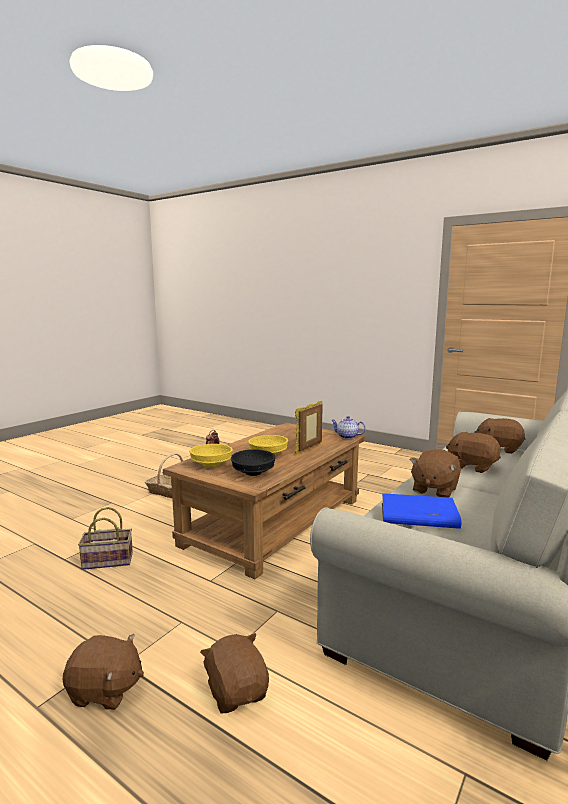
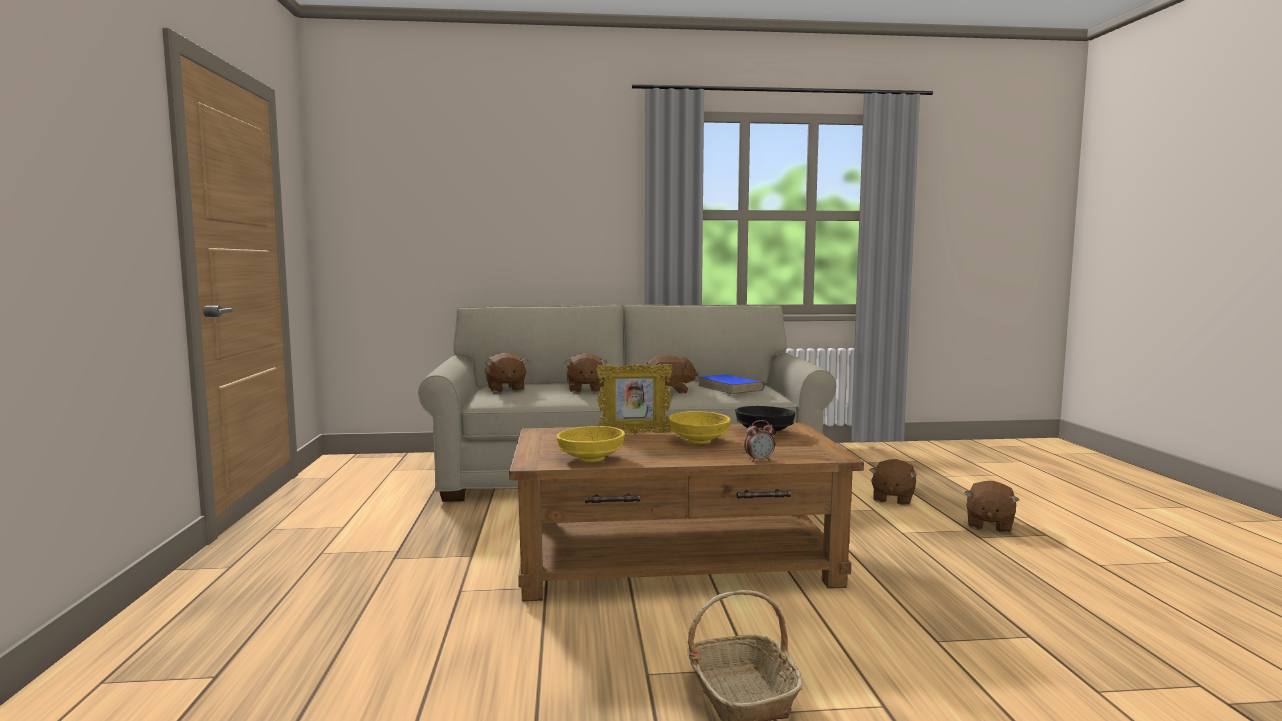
camera: 130 degrees left, 5 degrees down
brown plush toy [63,634,144,710] -> brown plush toy turned 120 degrees counterclockwise [964,481,1019,533]
basket [78,507,133,570] -> none
yellow bowl [189,444,233,467] -> yellow bowl moved to [556,426,625,462]
teapot [331,416,366,439] -> none

